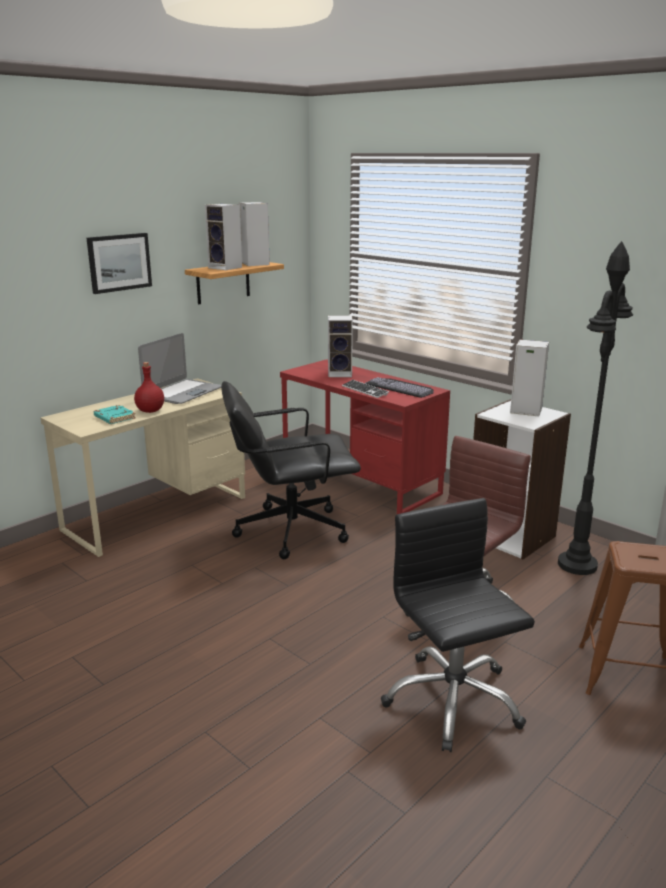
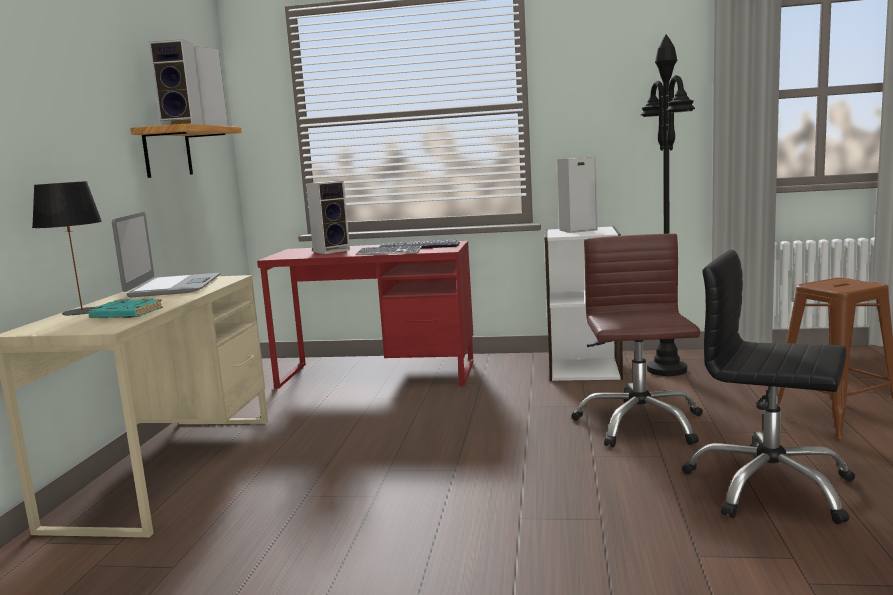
camera: 35 degrees left, 10 degrees down
picture [86,233,152,294] -> none
red bottle [134,362,164,413] -> none
black office chair [221,381,361,559] -> none
none -> black table lamp [32,181,102,316]

